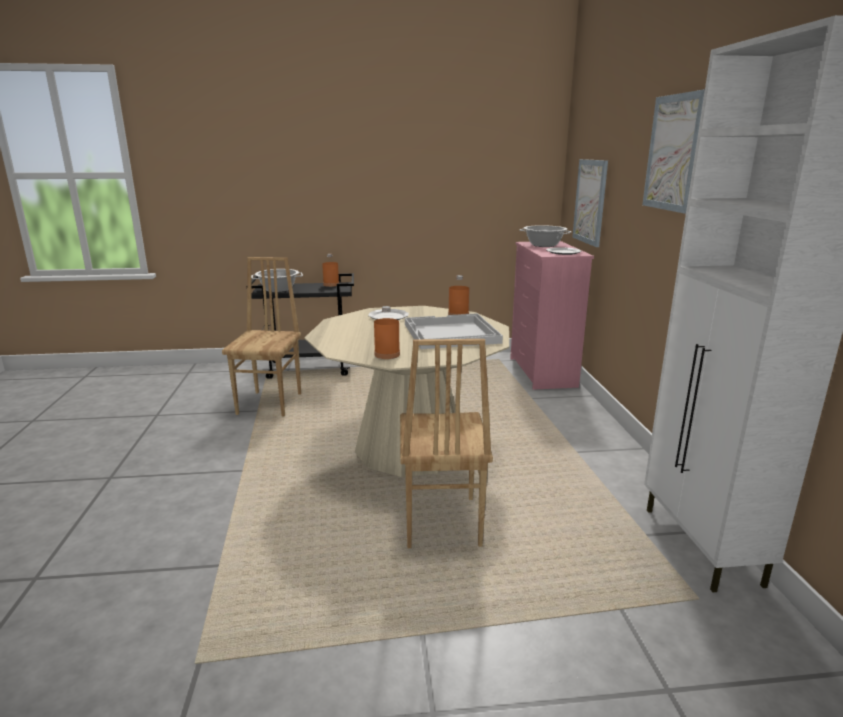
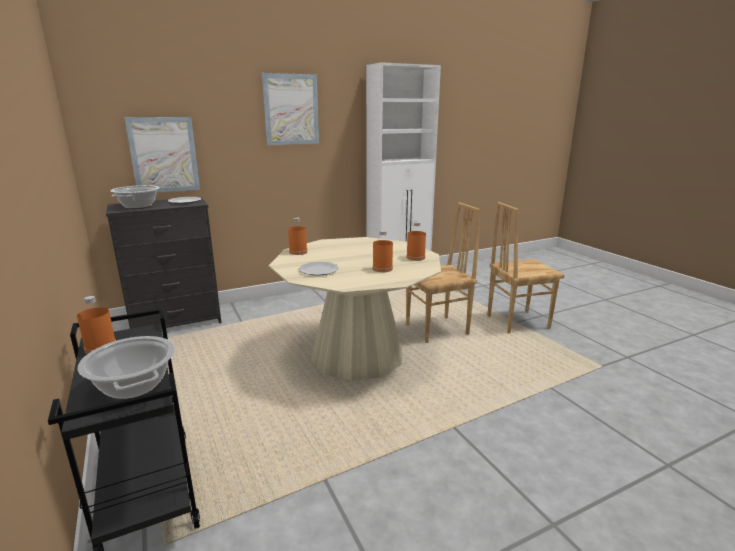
camera: 110 degrees left, 0 degrees up
brown chair [222,257,301,416] -> brown chair moved to [487,202,565,333]
white tray [405,313,503,349] -> none
pink dresser [510,241,594,390] -> black dresser [106,197,221,329]
none -> orange bottle [373,230,393,272]

